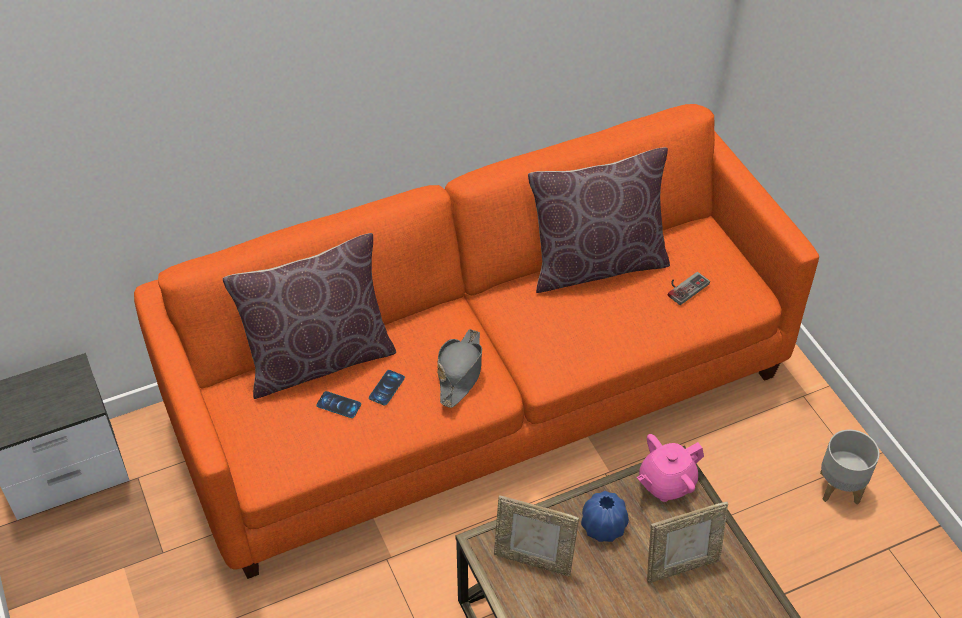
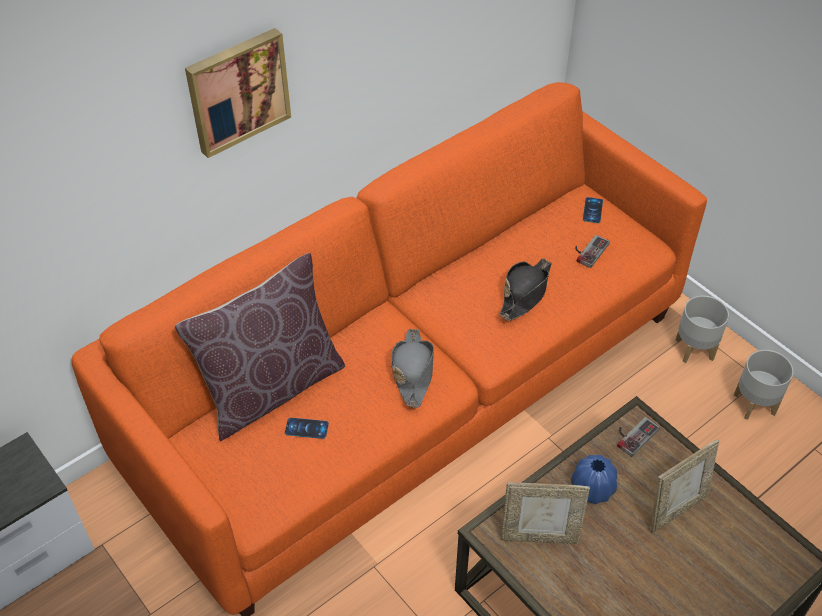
camera: 15 degrees left, 0 degrees up
phone [369,370,405,406] -> phone moved to [583,197,603,223]
brown pillow [528,147,670,293] -> none
pink teapot [637,434,704,502] -> game controller [617,417,660,457]
none -> picture [185,28,291,158]
none -> black hat [500,258,552,321]
none -> grey planter [676,295,729,363]

